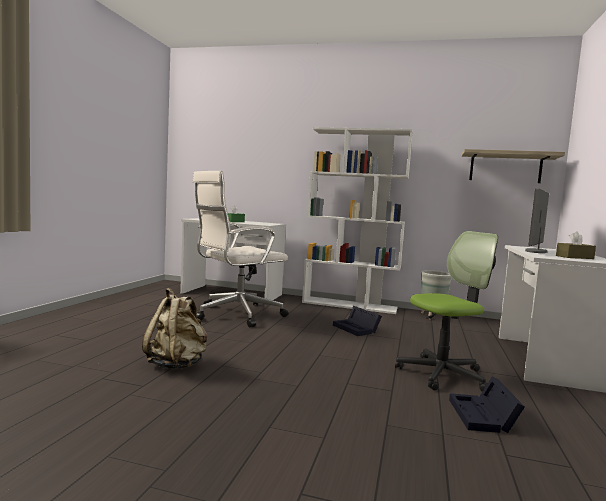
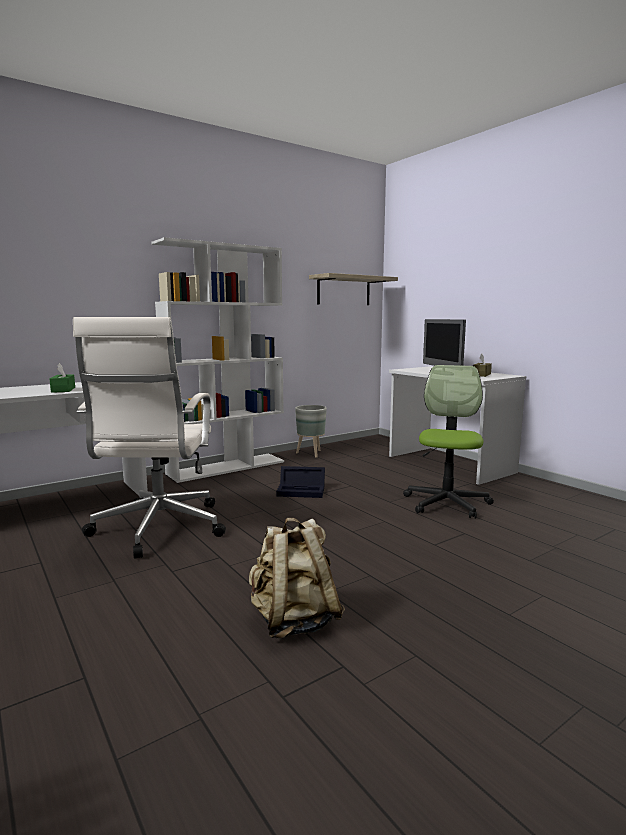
camera: 50 degrees left, 5 degrees up
black storage box [449,376,525,433] -> none

